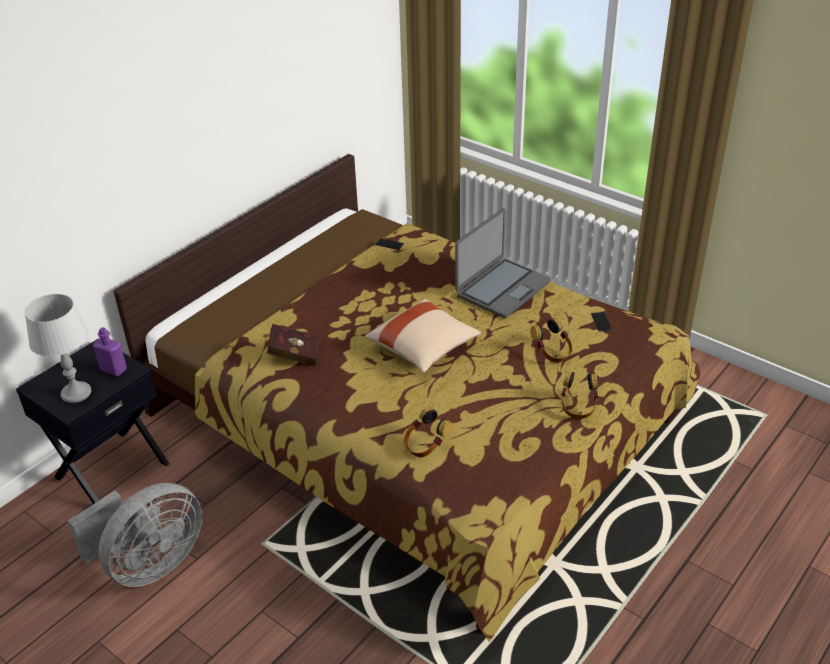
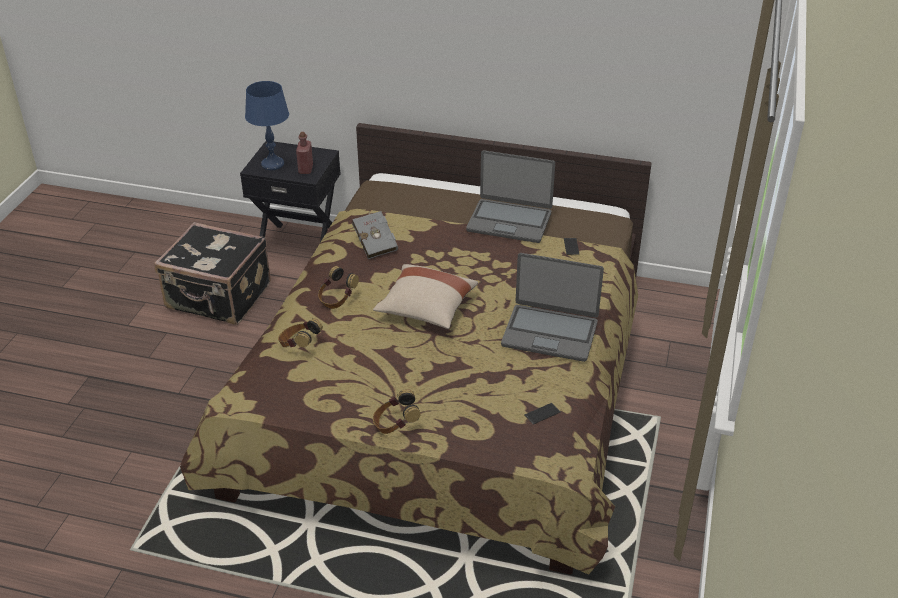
camera: 65 degrees right, 0 degrees up
grey table lamp [25,294,91,403] -> blue table lamp [245,81,289,170]
grey fan [68,483,202,587] -> black suitcase [154,222,271,325]
purple bottle [93,327,127,376] -> red bottle [296,132,313,174]
red book [262,324,320,366] -> grey book [352,211,398,259]
headphones [530,317,573,363] -> headphones moved to [318,266,359,309]
none -> laptop [466,150,555,243]

